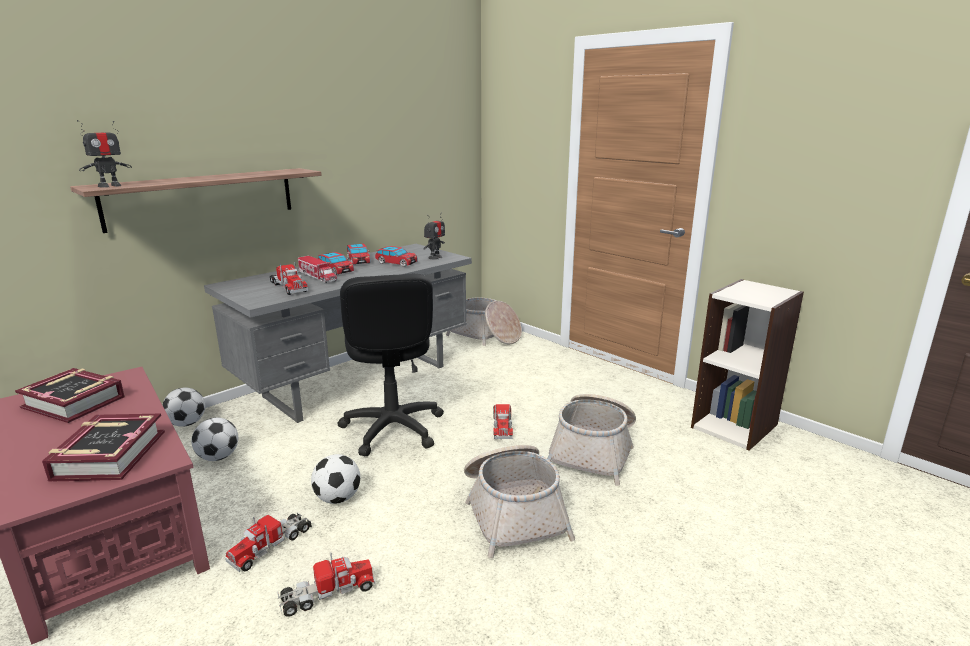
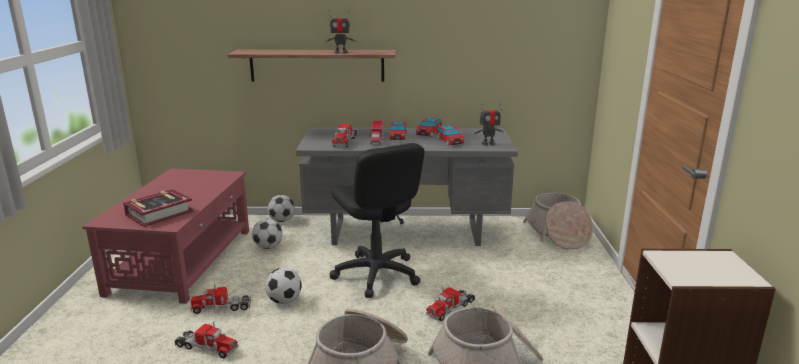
camera: 45 degrees right, 0 degrees up
book [15,368,125,423] -> none
toy robot [77,120,132,188] -> toy robot moved to [325,11,356,54]
black office chair [337,274,444,456] -> black office chair turned 60 degrees counterclockwise [330,143,425,298]

